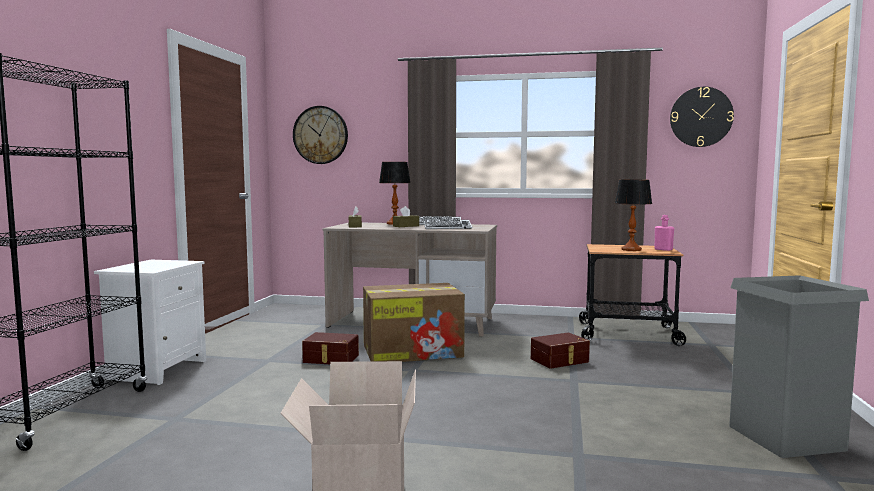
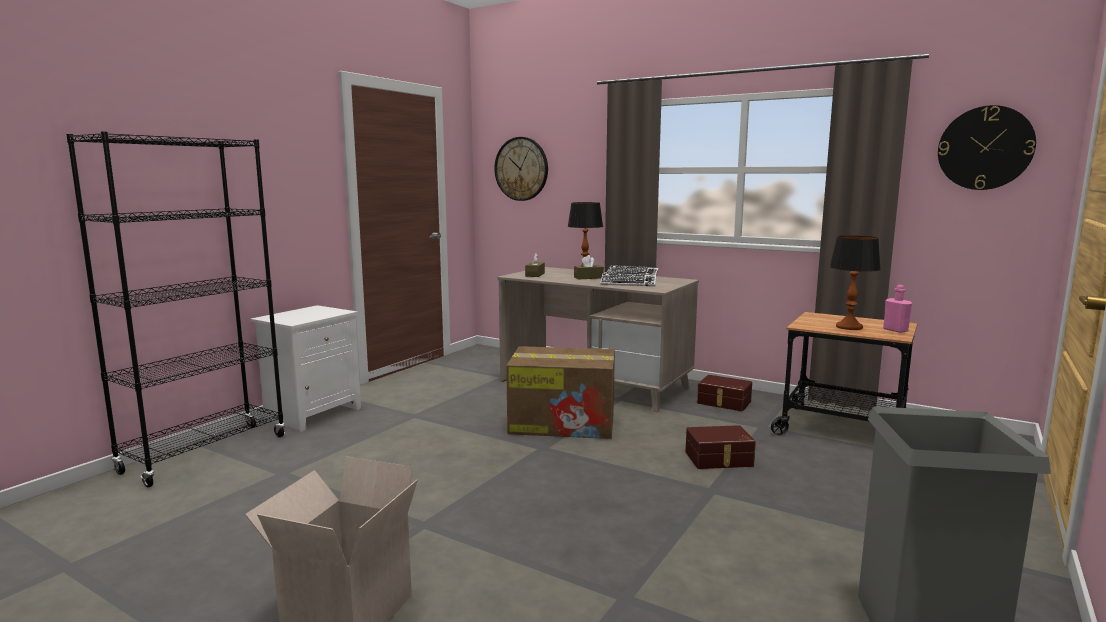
camera: 20 degrees right, 5 degrees up
brown storage box [302,332,359,364] -> brown storage box moved to [697,375,752,411]

